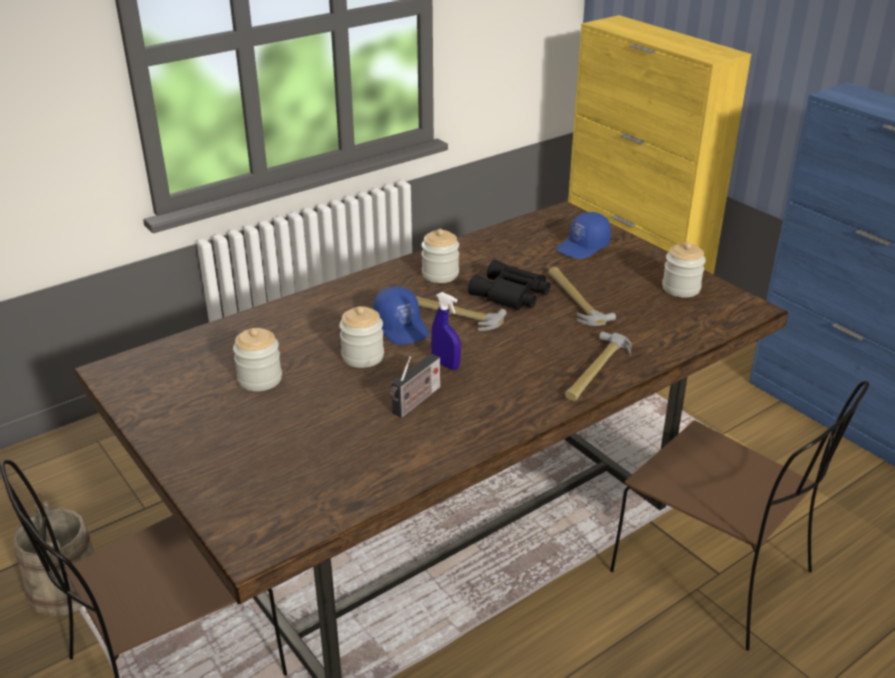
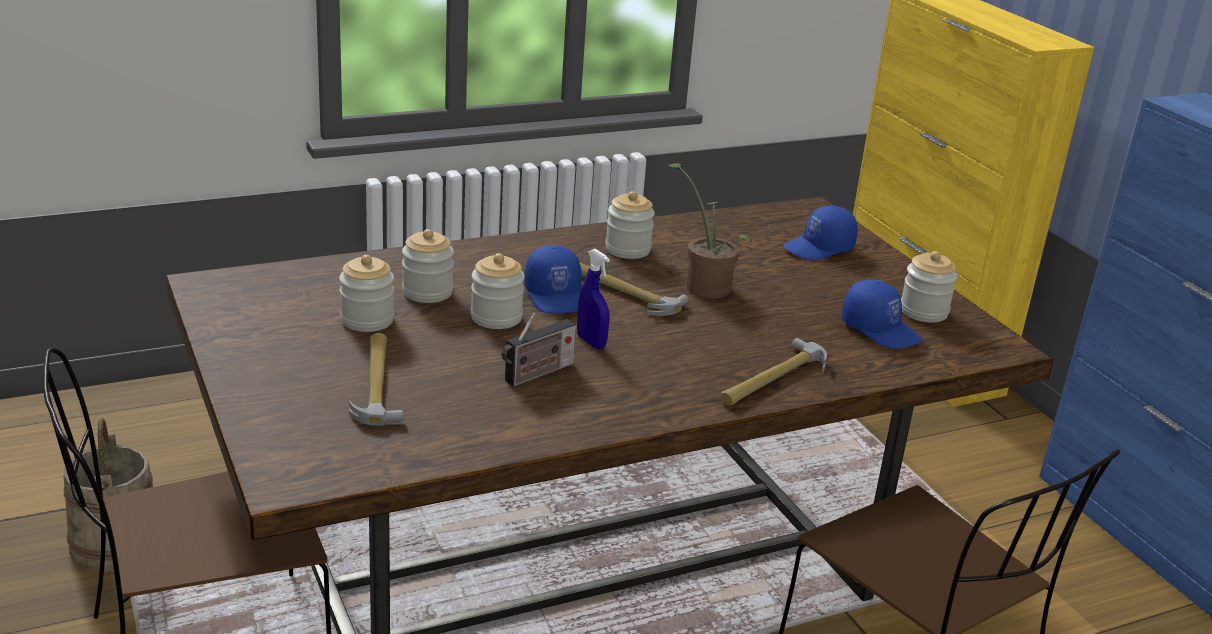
camera: 10 degrees right, 5 degrees down
black binoculars [468,259,550,310] -> potted plant [666,163,752,298]
hammer [548,267,616,326] -> hammer moved to [349,333,404,426]
none -> jar [402,229,454,303]
none -> blue cap [841,279,922,349]

